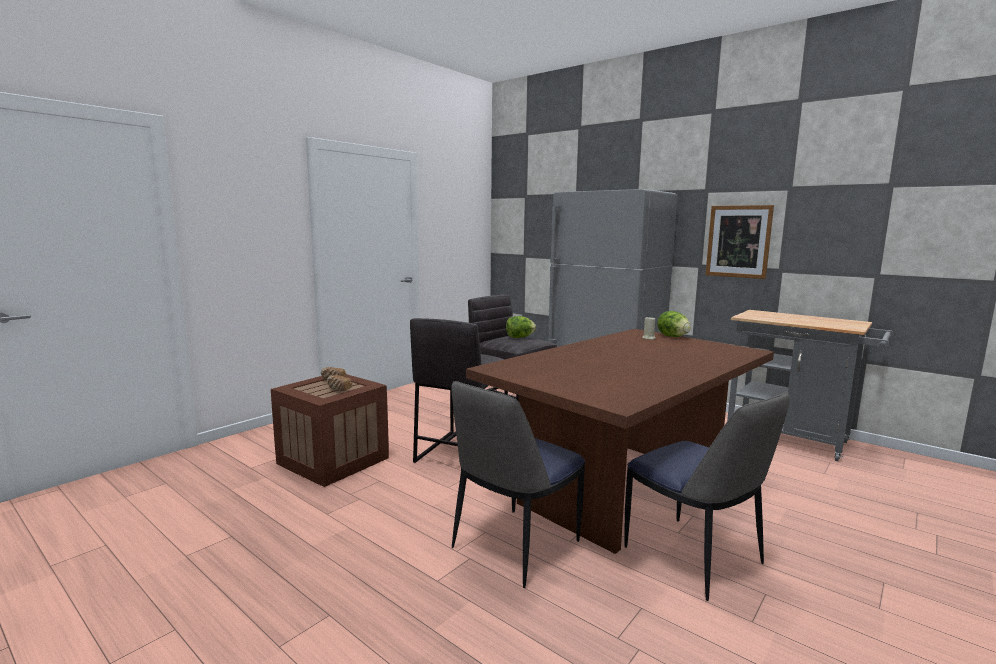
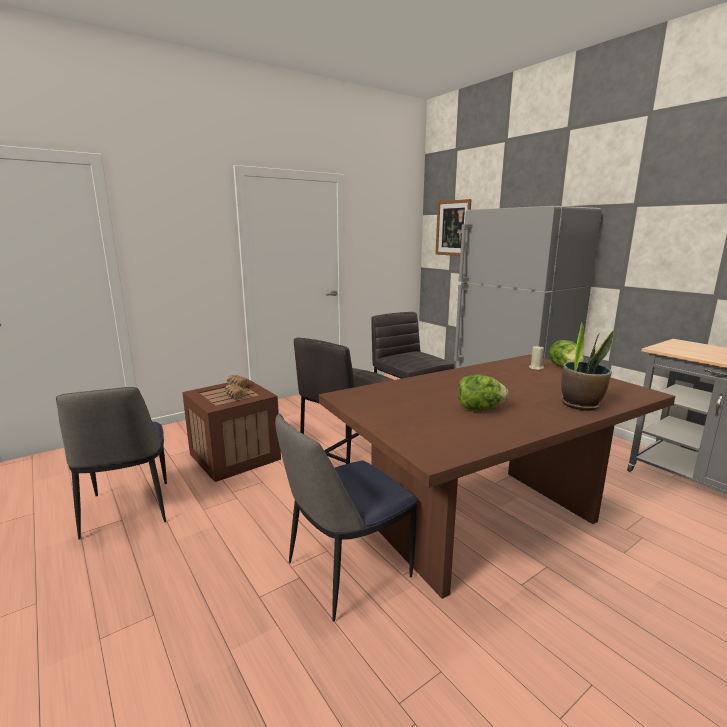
camera: 15 degrees right, 5 degrees up
lettuce [506,316,536,338] -> lettuce moved to [458,374,508,411]
chair [624,391,790,601] -> chair moved to [56,387,167,540]
picture [706,205,774,279] -> picture moved to [436,199,472,256]
none -> potted plant [561,322,614,411]

